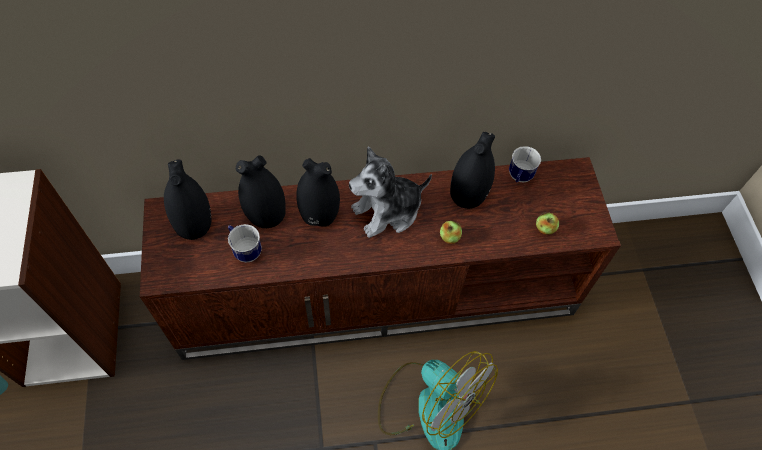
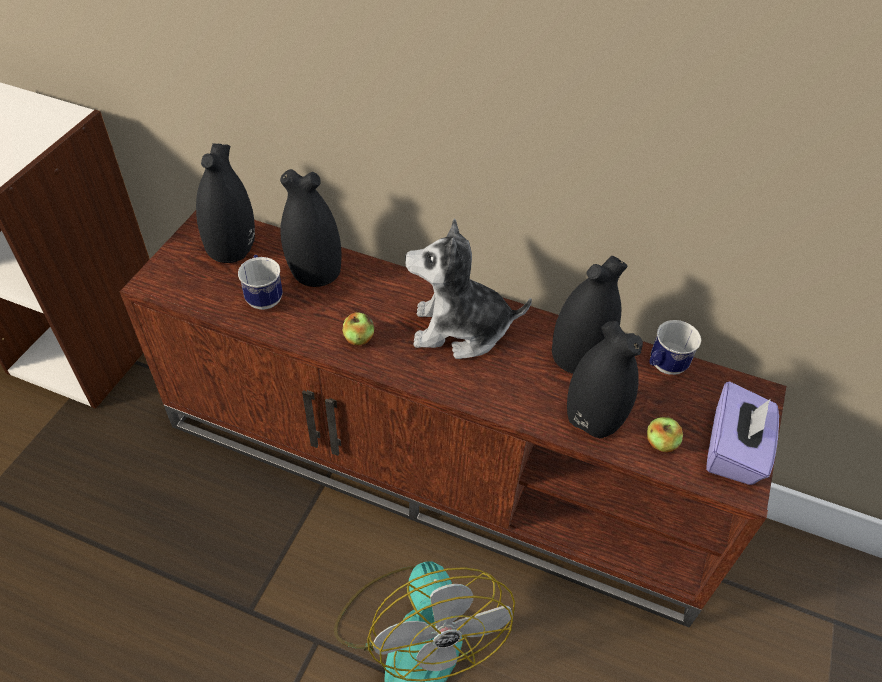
camera: 30 degrees right, 10 degrees down
black vase [296,158,340,226] -> black vase moved to [567,321,643,438]
apple [440,221,462,244] -> apple moved to [343,312,374,346]
none -> purple tissue box [706,381,779,485]

